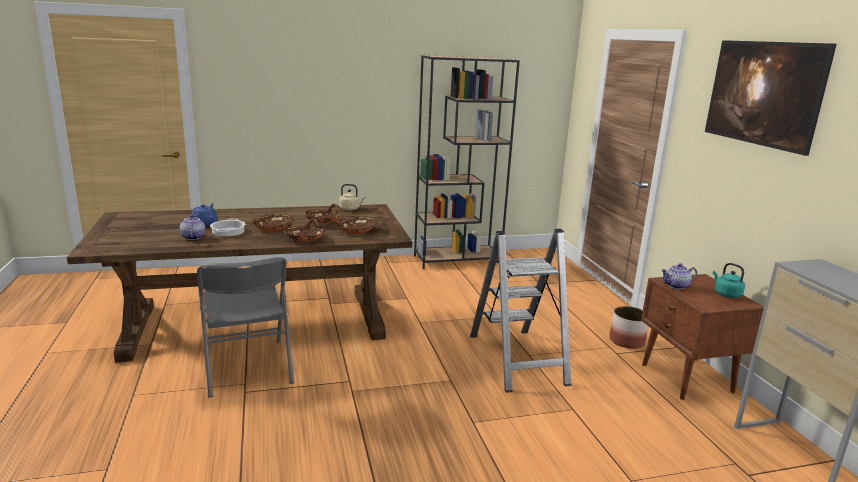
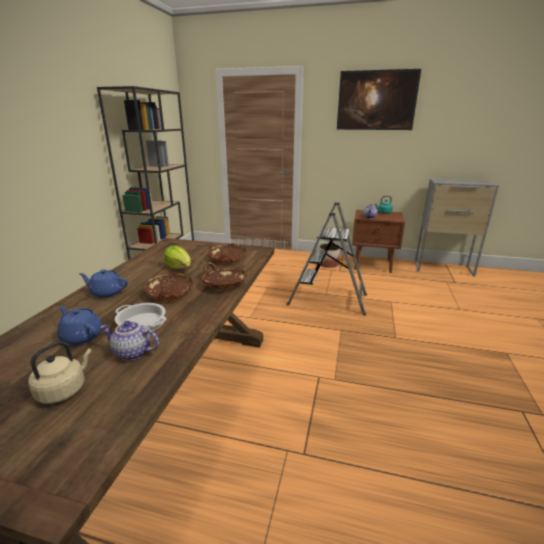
camera: 60 degrees left, 5 degrees up
grey chair [197,257,294,398] -> none
brown bowl [305,204,342,223] -> lettuce [164,246,191,269]
beige kettle [339,184,366,210] -> beige kettle moved to [28,341,92,404]
none -> blue teapot [79,269,128,298]

